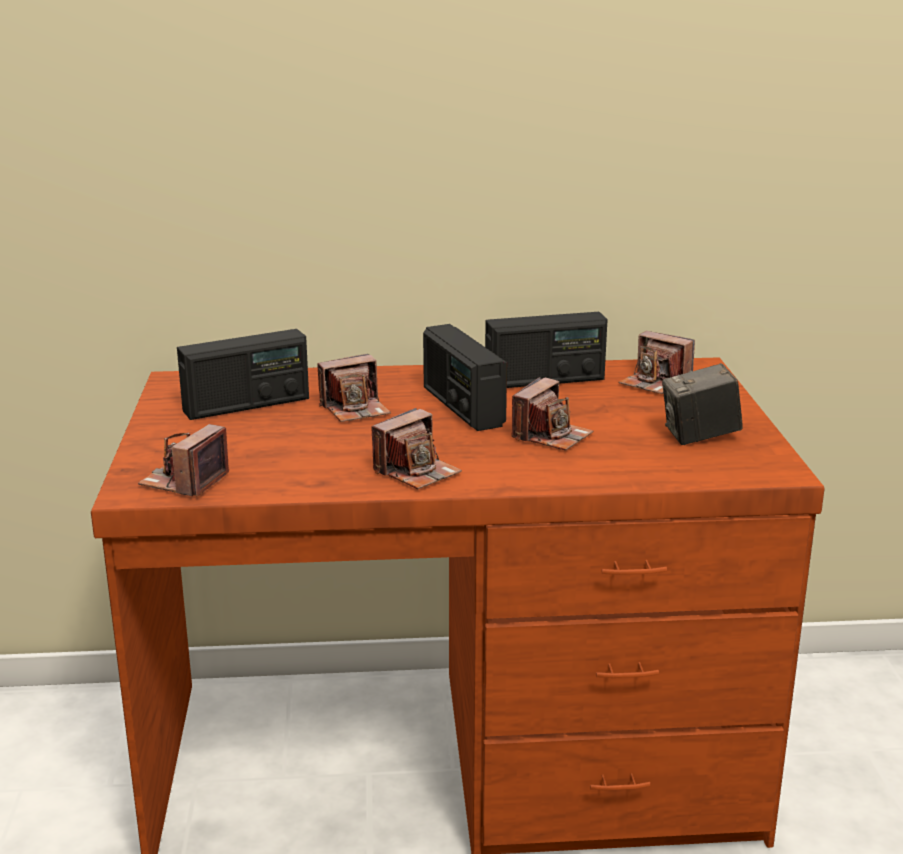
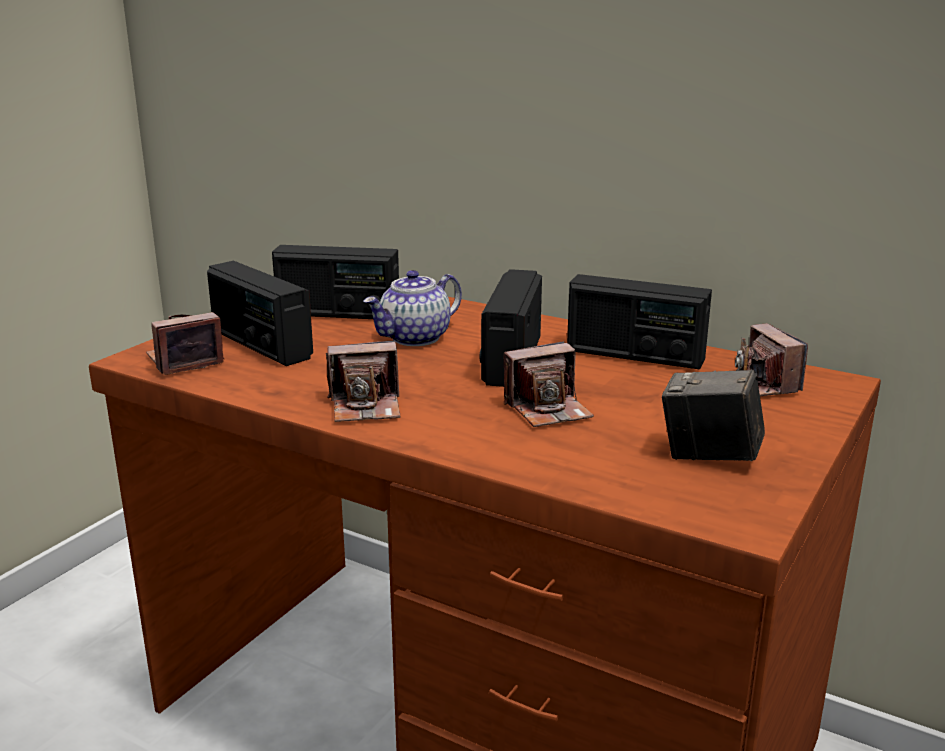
camera: 35 degrees right, 0 degrees up
camera [317,354,391,422] -> teapot [363,270,462,346]
none -> radio [207,261,313,366]

